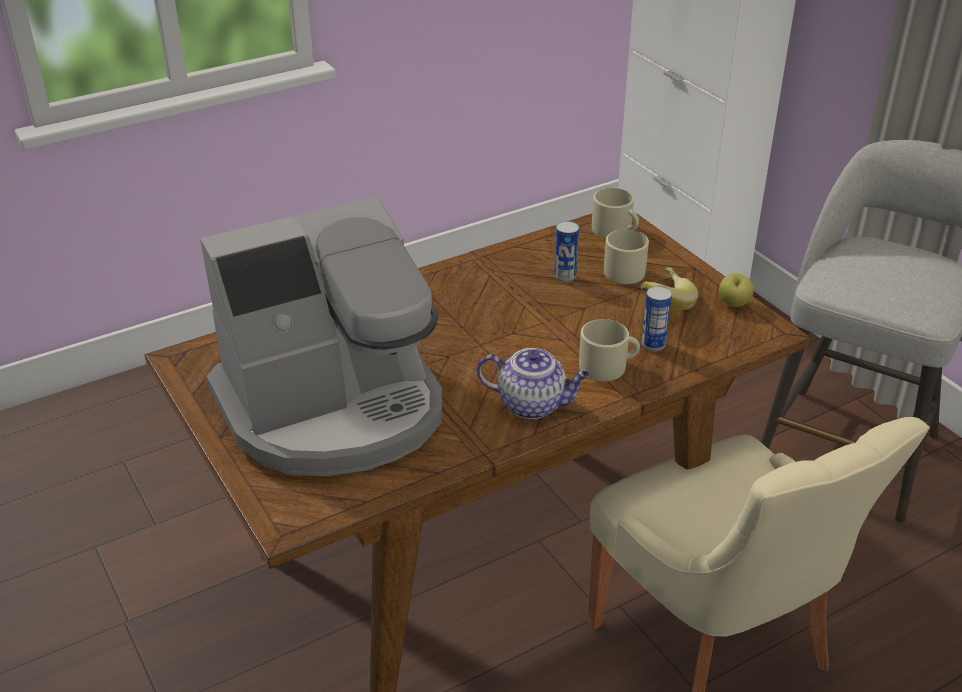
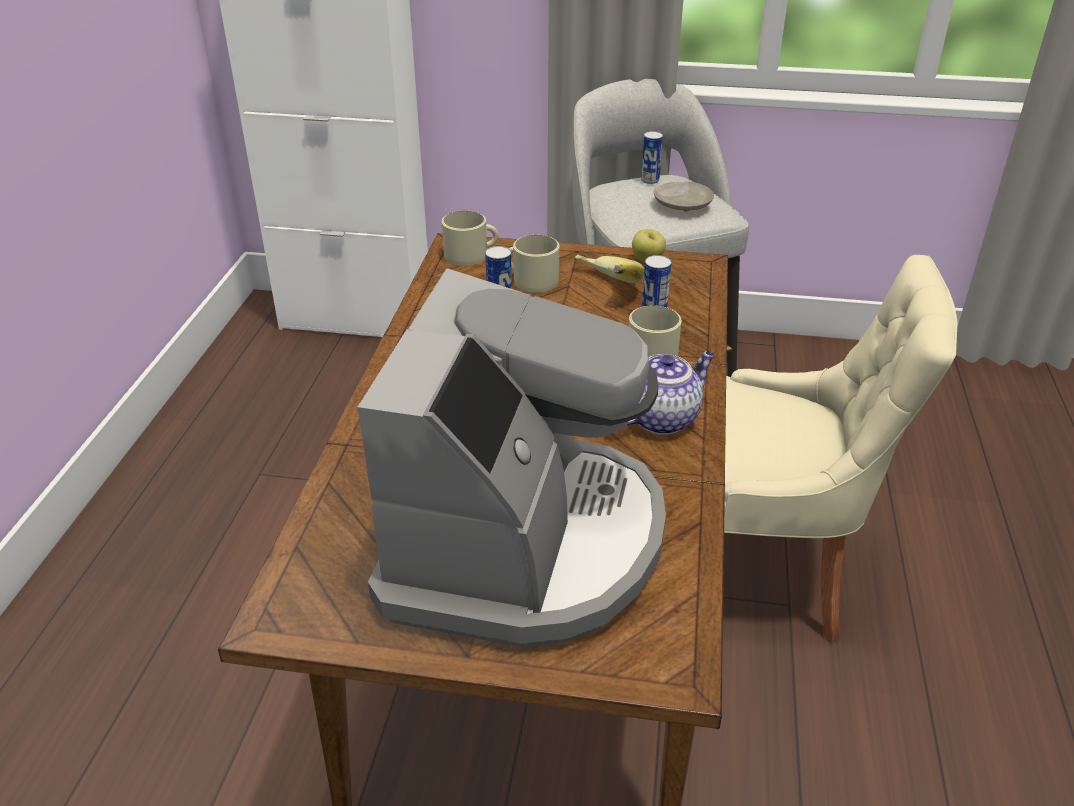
camera: 50 degrees left, 0 degrees up
none -> can [641,131,663,184]
none -> beige plate [654,182,714,212]

